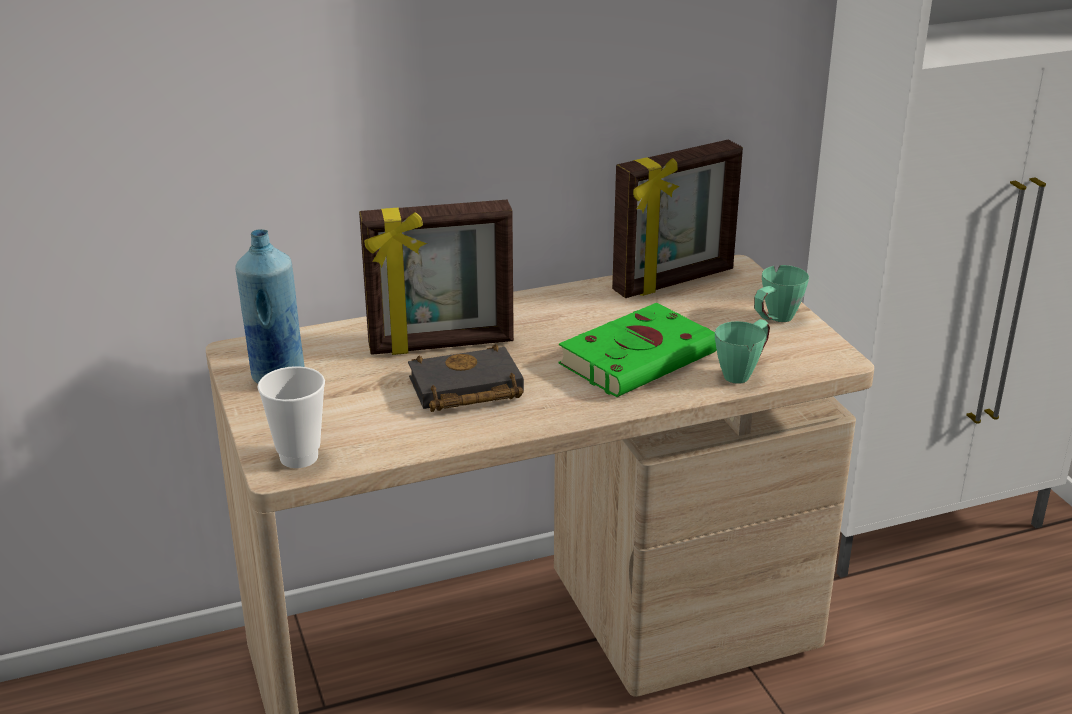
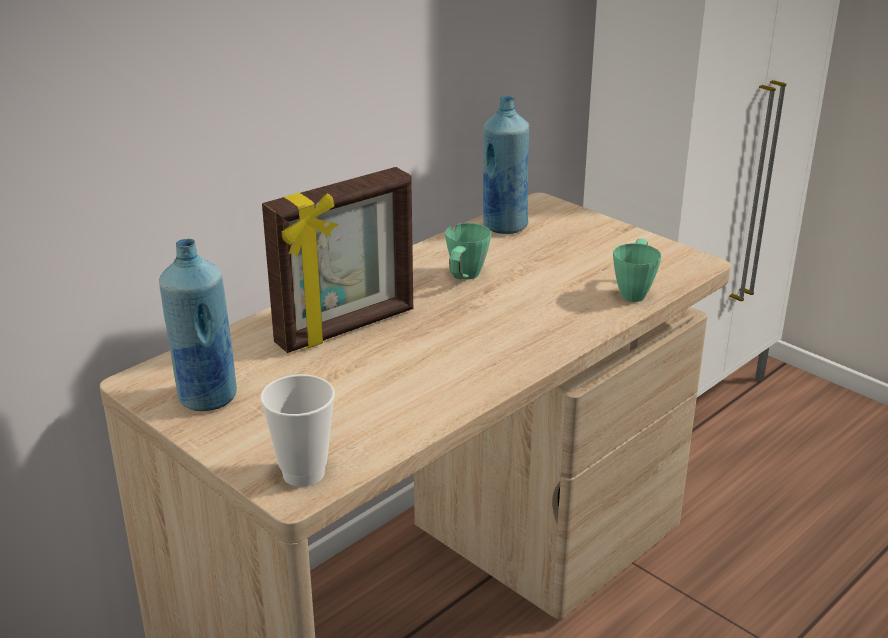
camera: 25 degrees left, 0 degrees up
black book [408,344,524,412] -> none
green book [559,303,717,397] -> none
picture frame [612,140,743,298] -> blue bottle [483,96,530,234]
green mug [754,265,809,322] -> green mug moved to [445,223,491,279]

